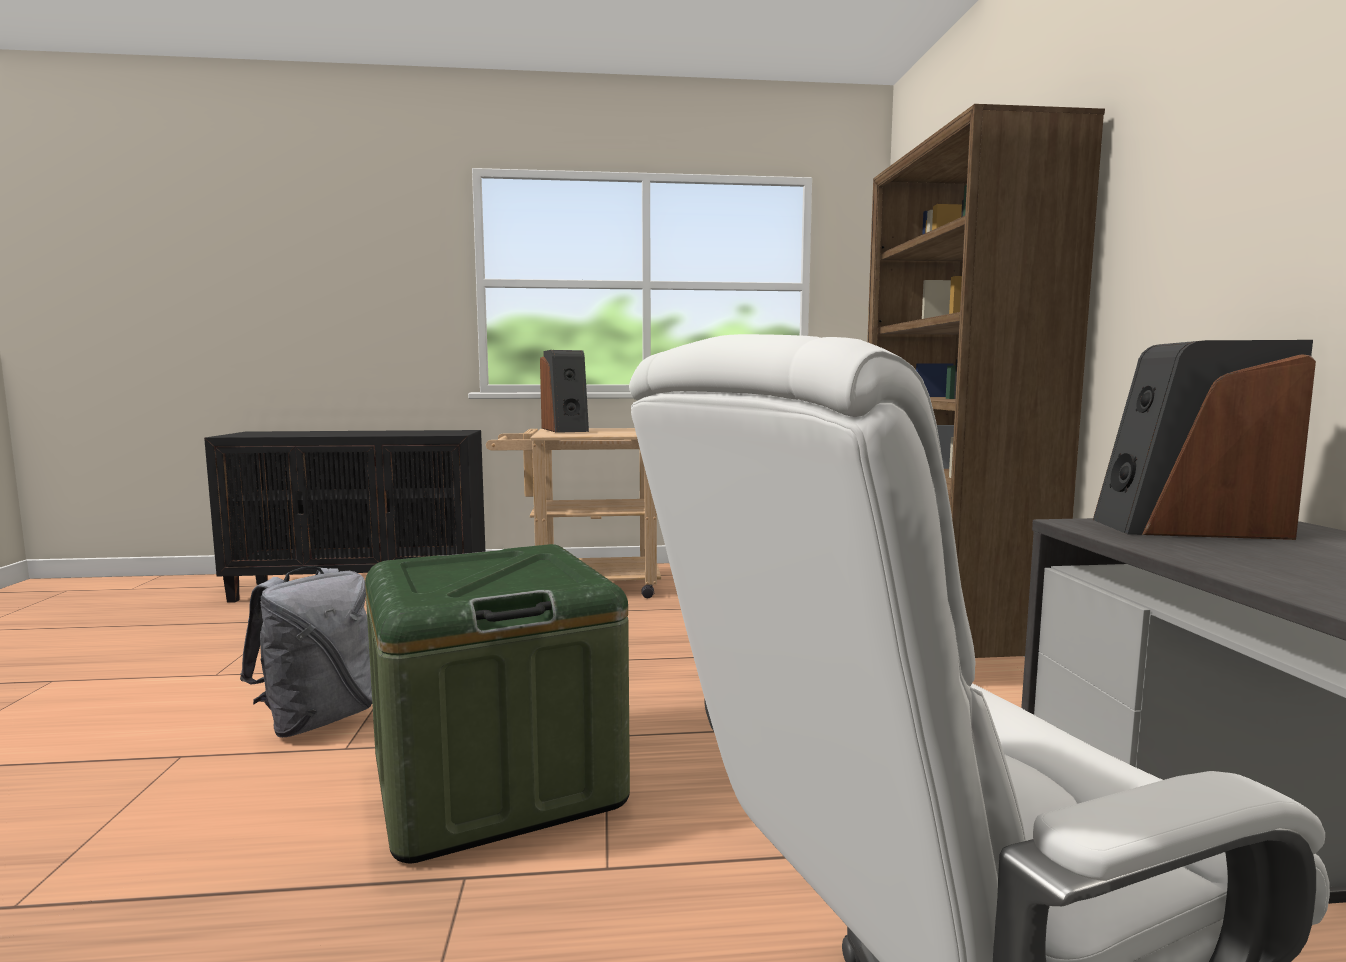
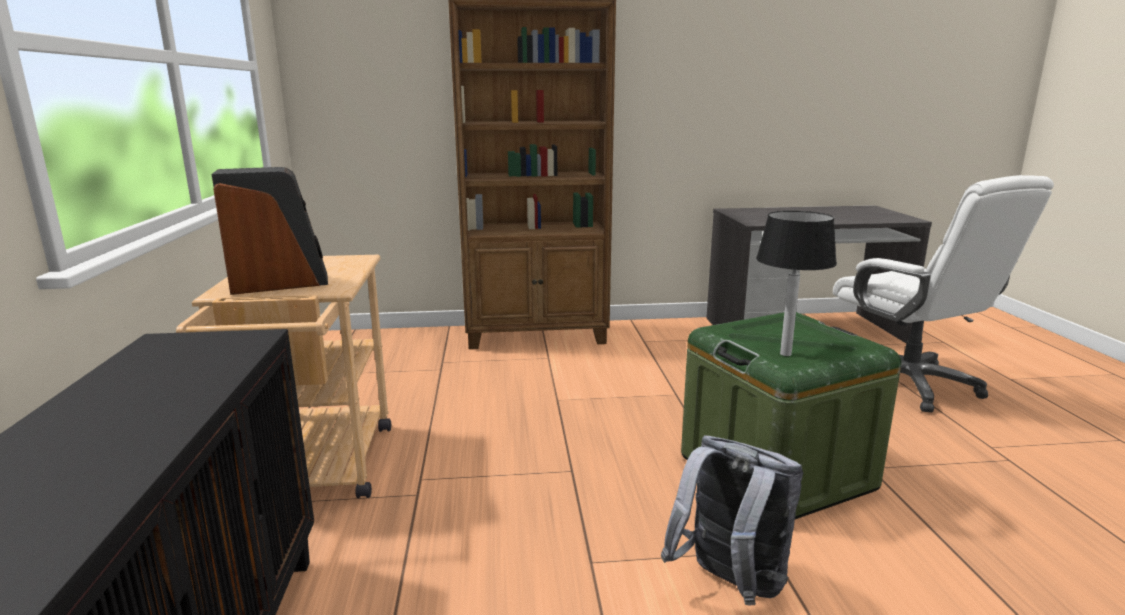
camera: 90 degrees left, 10 degrees up
speaker [1093,340,1316,540] -> none
none -> table lamp [756,211,837,356]

